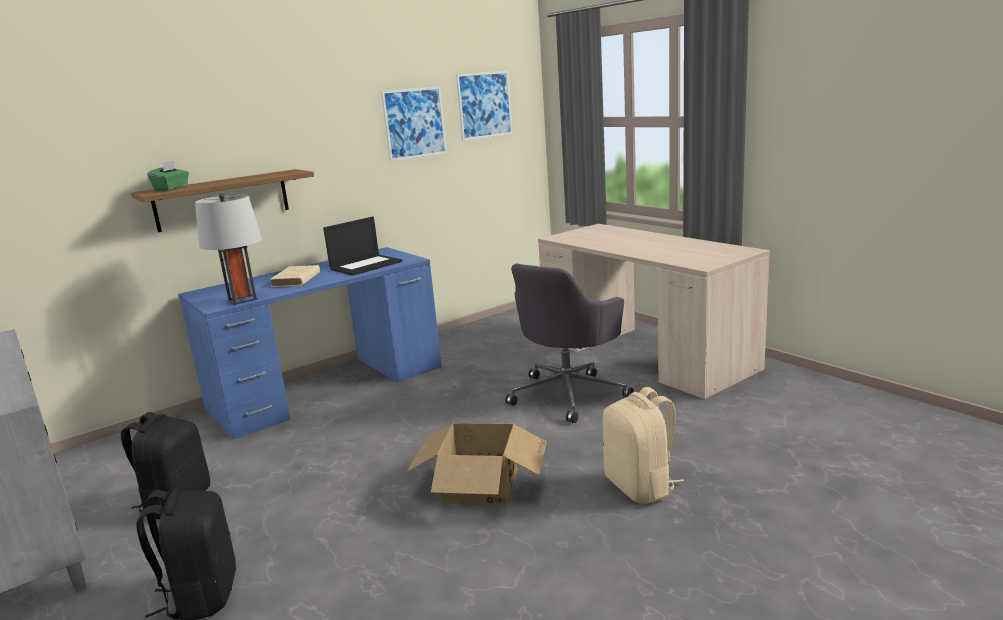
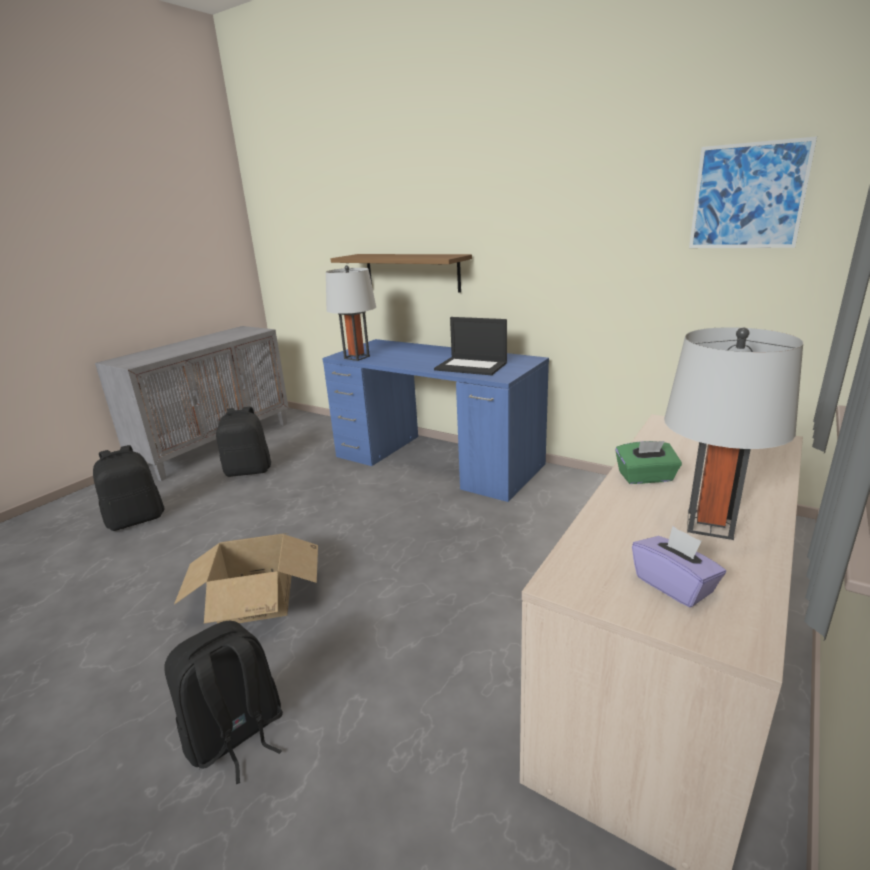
camera: 70 degrees right, 5 degrees up
green tissue box [147,160,189,191] -> green tissue box moved to [615,441,682,484]
beige book [269,265,320,287] -> none
picture [381,86,447,161] -> none
grey office chair [505,264,634,423] -> none
beige backpack [603,387,684,504] -> black backpack [164,621,283,784]
none -> purple tissue box [632,526,726,608]
none -> grey table lamp [664,327,803,540]

